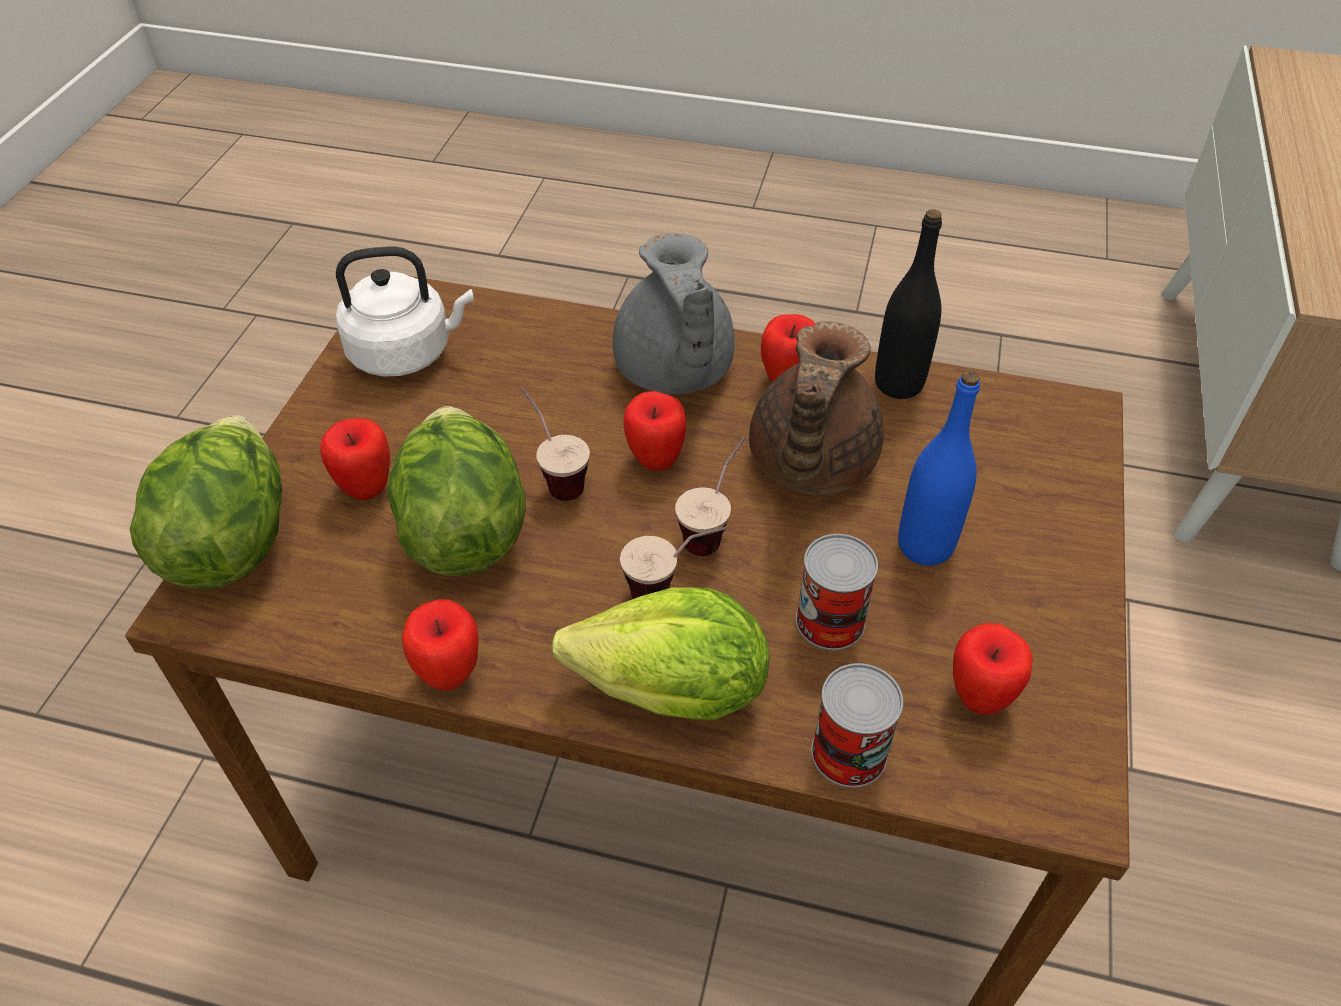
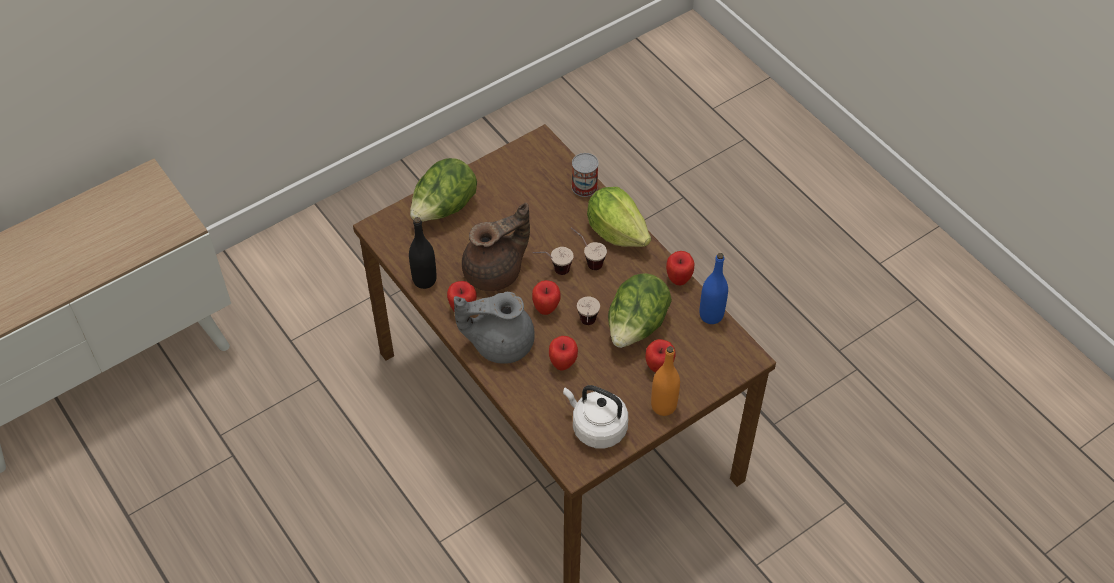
camera: 140 degrees left, 5 degrees up
lettuce [130,415,282,590] -> lettuce moved to [410,158,477,222]
grey teapot [613,233,735,395] -> grey teapot turned 120 degrees counterclockwise [454,292,535,364]
can [796,534,878,650] -> none
blue bottle [898,371,980,566] -> blue bottle moved to [700,253,728,324]
apple [953,623,1033,715] -> apple moved to [549,336,578,371]
none -> orange bottle [651,346,680,416]

